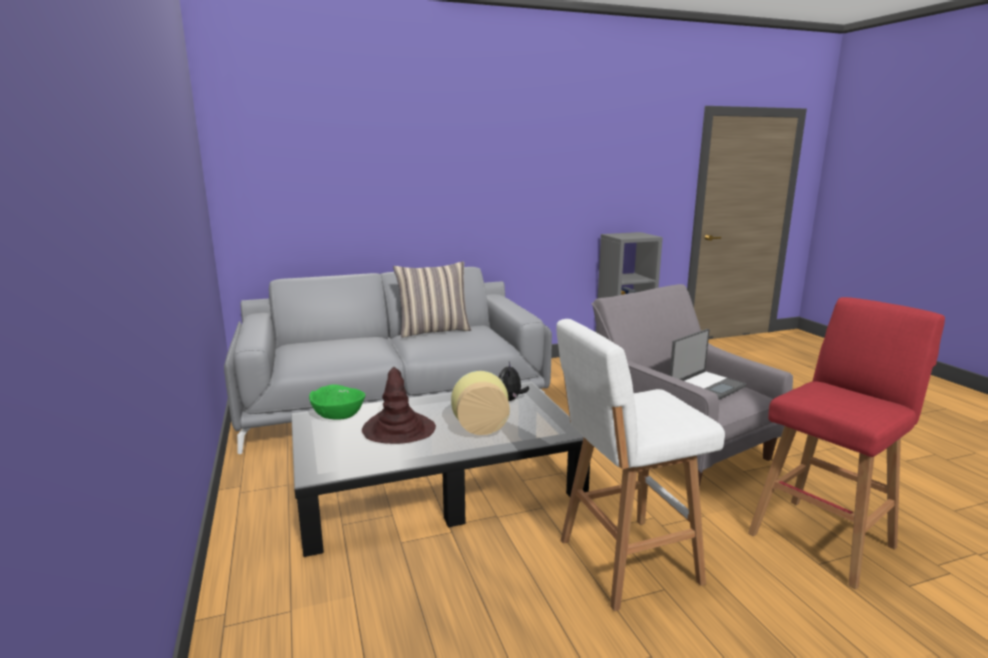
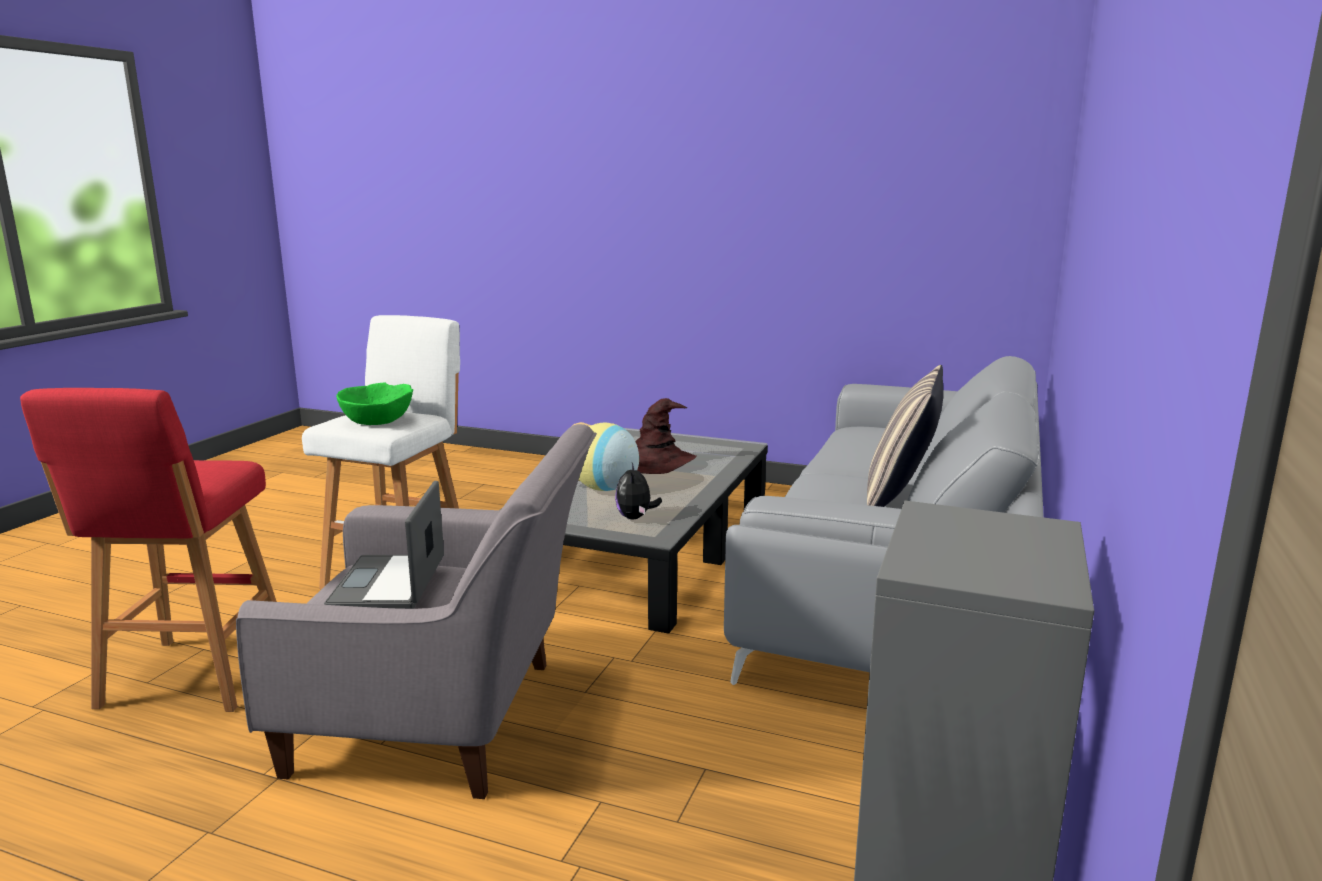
camera: 130 degrees right, 0 degrees up
green bowl [309,385,365,420] -> green bowl moved to [336,382,413,425]
plush toy [498,362,529,401] -> plush toy turned 135 degrees counterclockwise [615,463,662,519]

